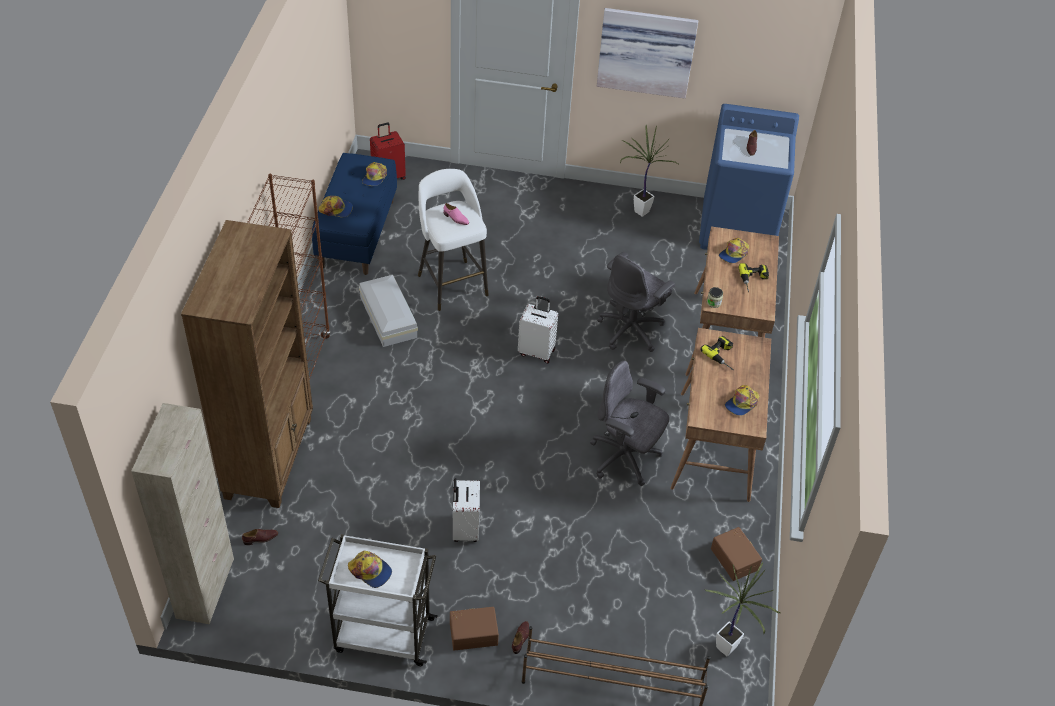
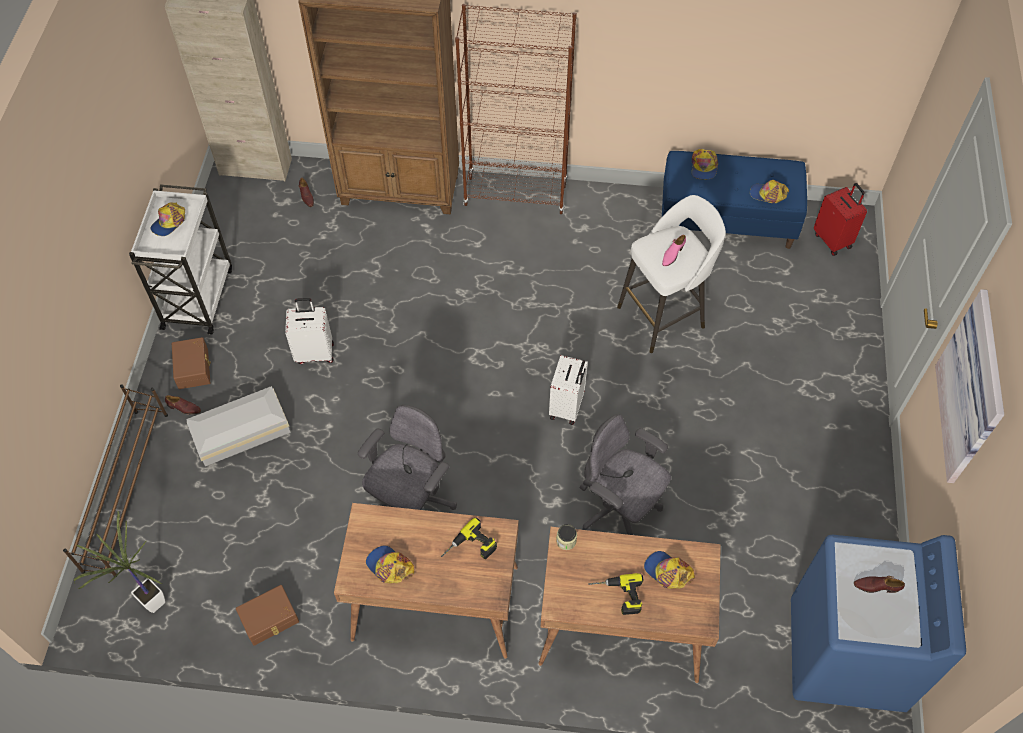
camera: 90 degrees right, 10 degrees up
white storage box [359,275,418,347] -> white storage box moved to [186,386,290,466]
potted plant [620,125,678,217] -> none

